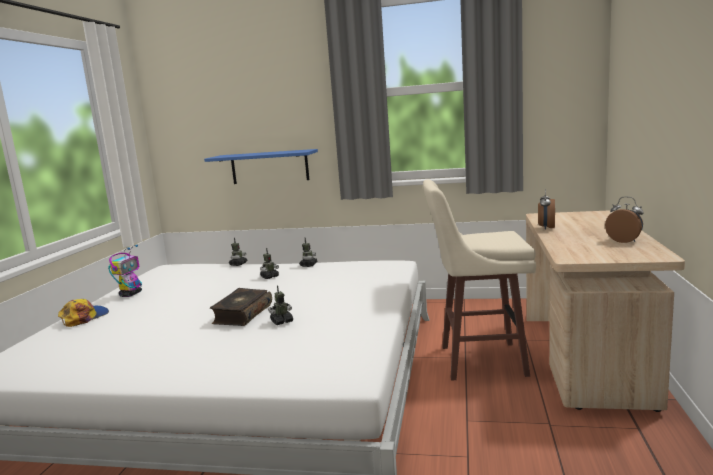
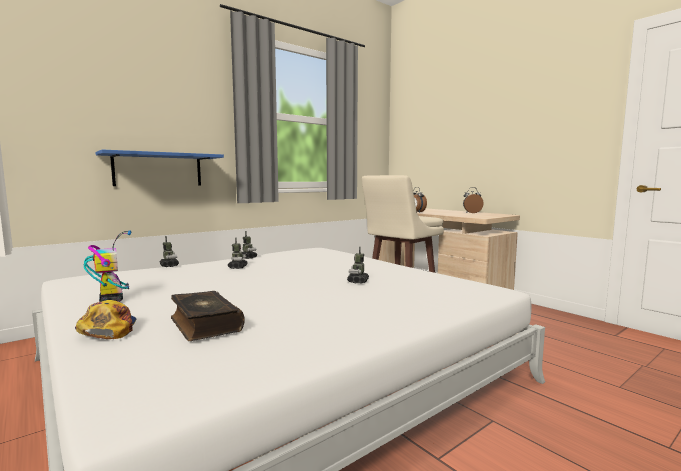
camera: 50 degrees left, 5 degrees down
book [210,288,272,326] -> book moved to [171,291,245,341]

